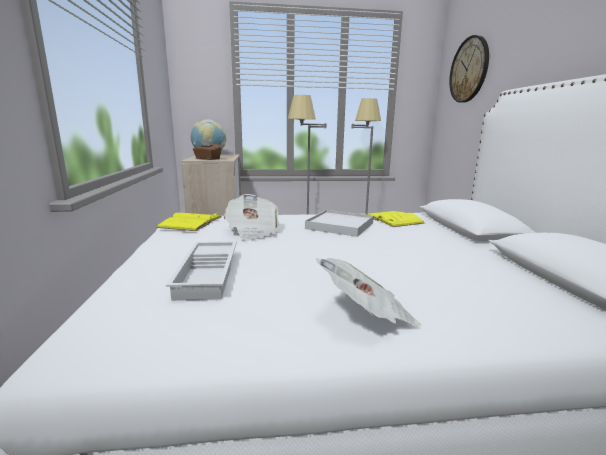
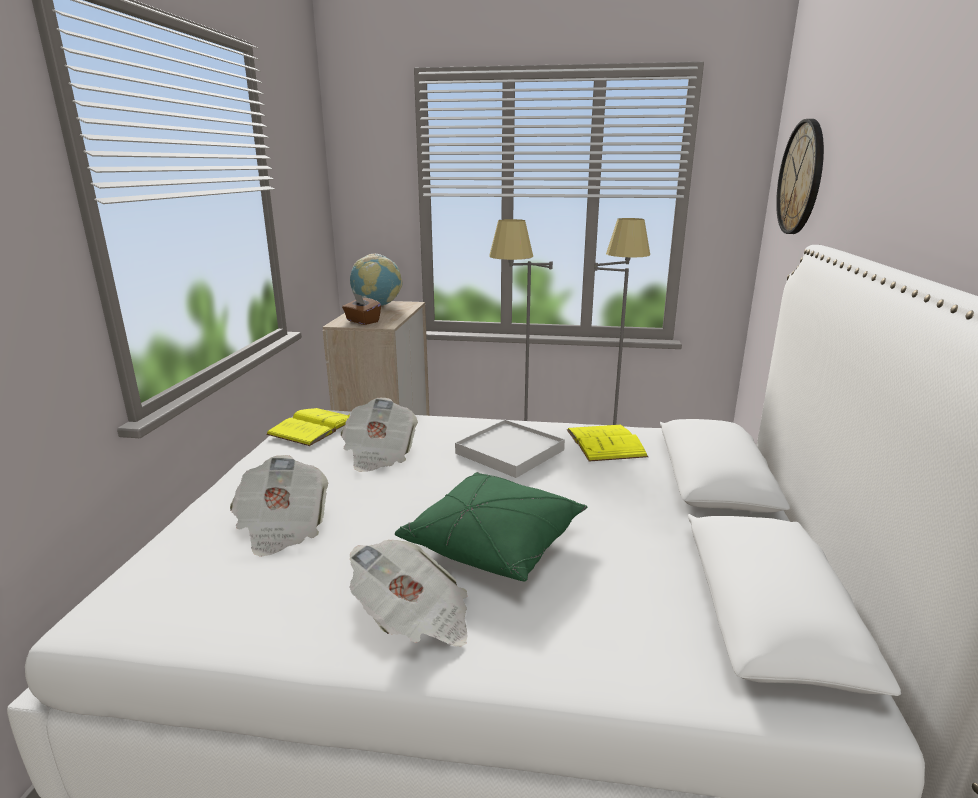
camera: 15 degrees right, 5 degrees up
white tray [166,241,237,301] -> newspaper [230,455,328,557]
none -> green pillow [395,472,587,581]

